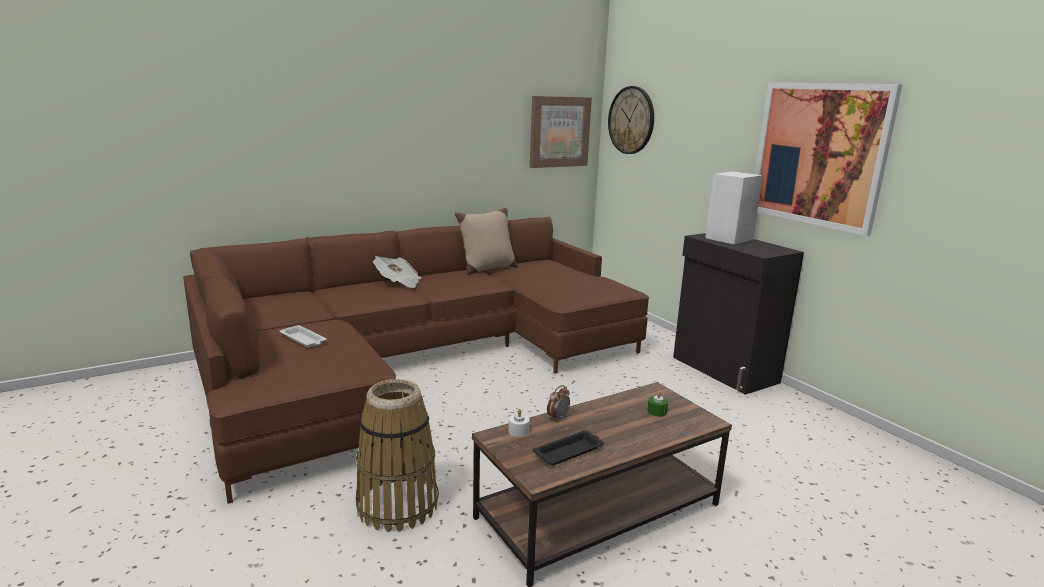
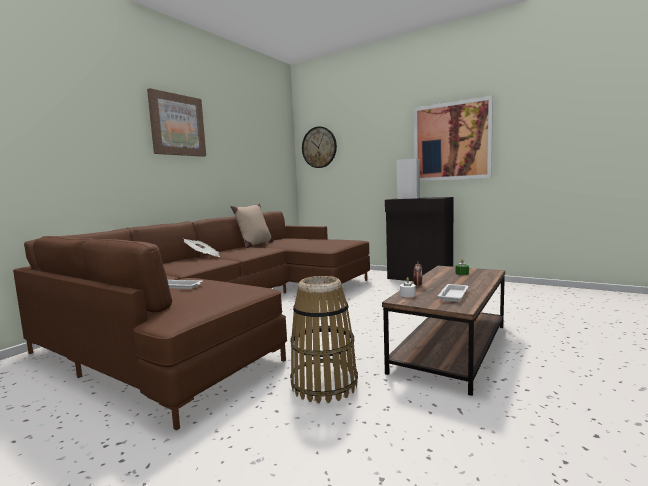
camera: 25 degrees left, 10 degrees down
picture [530,96,592,168] -> picture moved to [147,88,206,157]
black tray [533,430,604,465] -> white tray [437,284,469,302]

